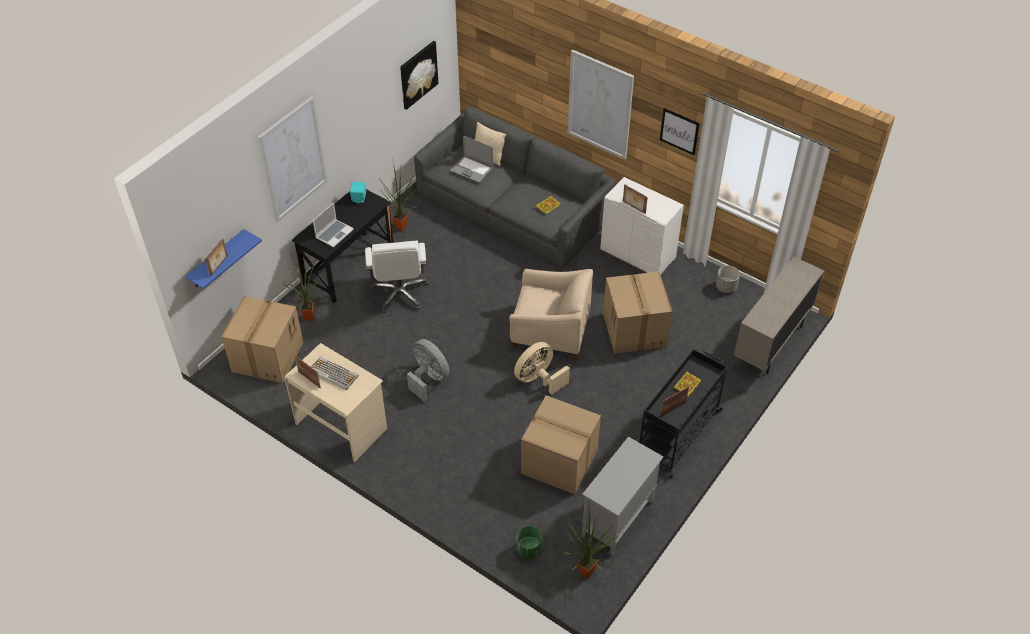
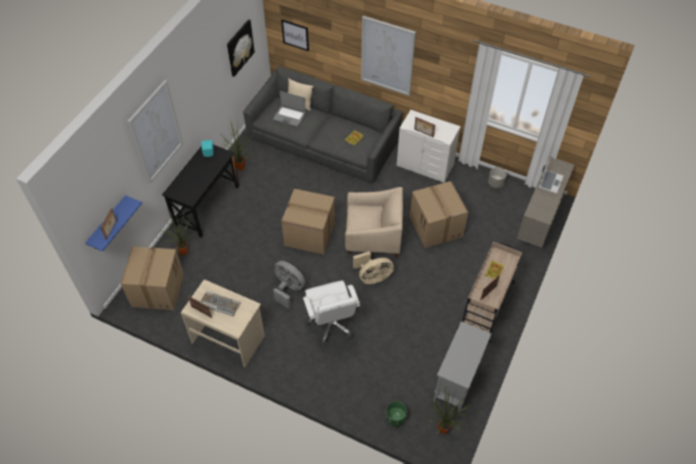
camera: 10 degrees left, 5 degrees up
laptop [313,203,354,247] -> laptop moved to [539,158,563,194]
white office chair [365,241,429,313] -> white office chair moved to [303,280,360,347]
beige fan [514,342,570,395] -> beige fan turned 150 degrees counterclockwise [353,251,394,284]
cardboard box [521,395,601,494] -> cardboard box moved to [281,189,335,254]
black cart [639,349,727,478] -> beige cart [457,242,522,342]
picture [660,108,700,155] -> picture moved to [281,20,309,51]

